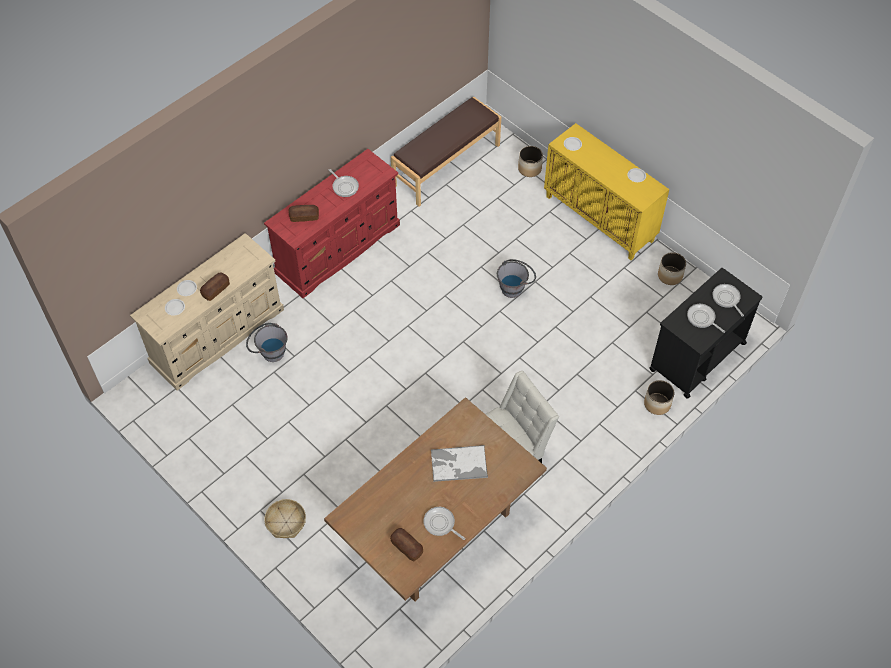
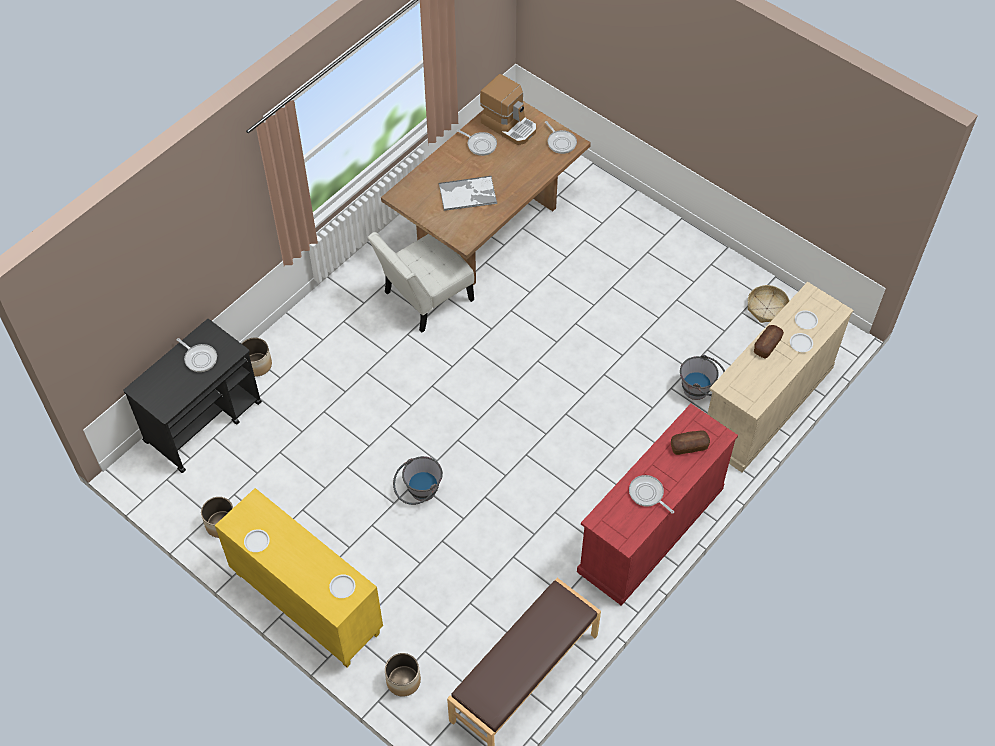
camera: 175 degrees right, 0 degrees up
basket [264,499,306,538] -> basket moved to [748,285,790,323]
bread [390,528,423,561] -> coffee machine [480,74,536,145]
frying pan [713,284,744,317] -> frying pan moved to [545,121,577,154]

